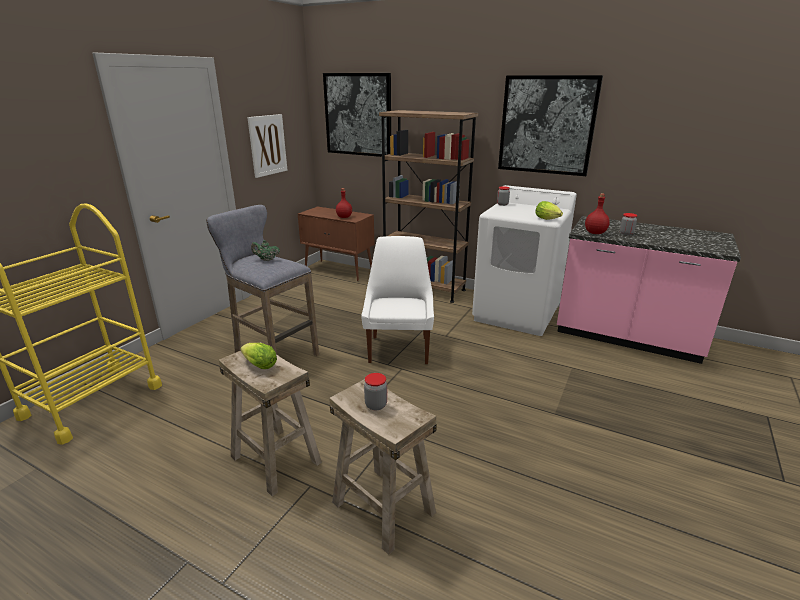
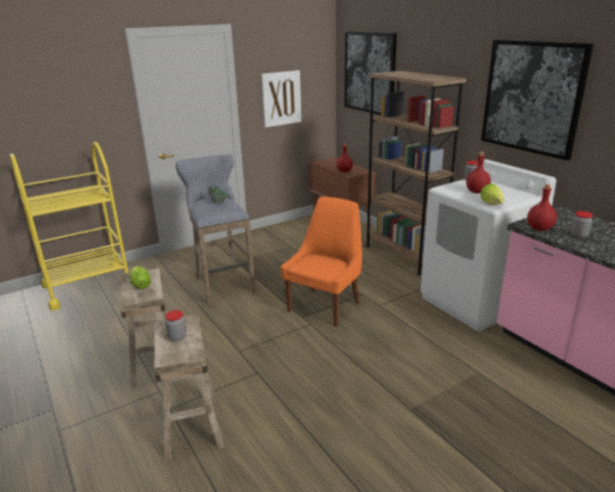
camera: 30 degrees right, 0 degrees up
white chair [361,236,434,364] -> orange chair [281,197,362,327]
none -> red bottle [466,152,491,193]

